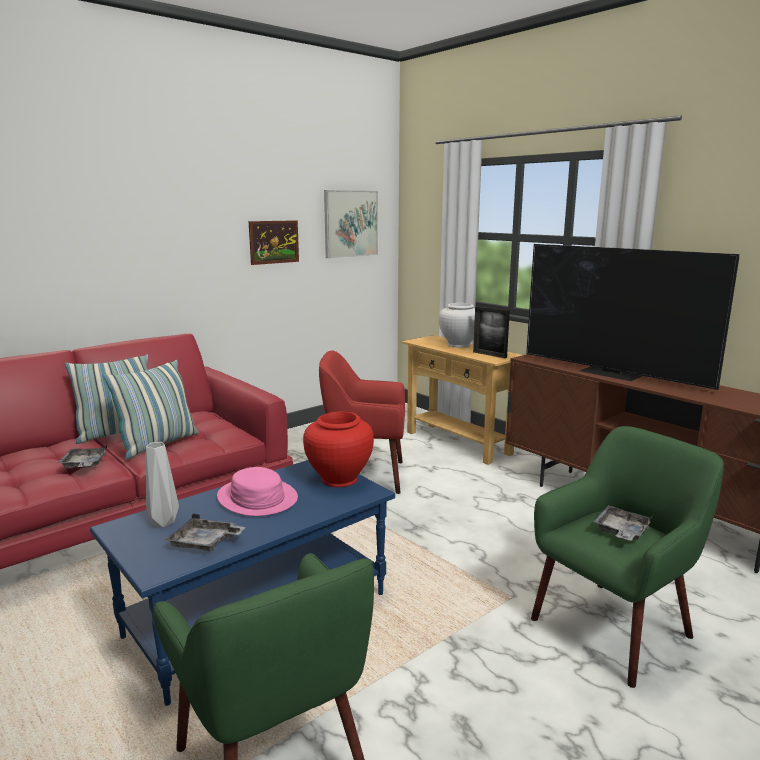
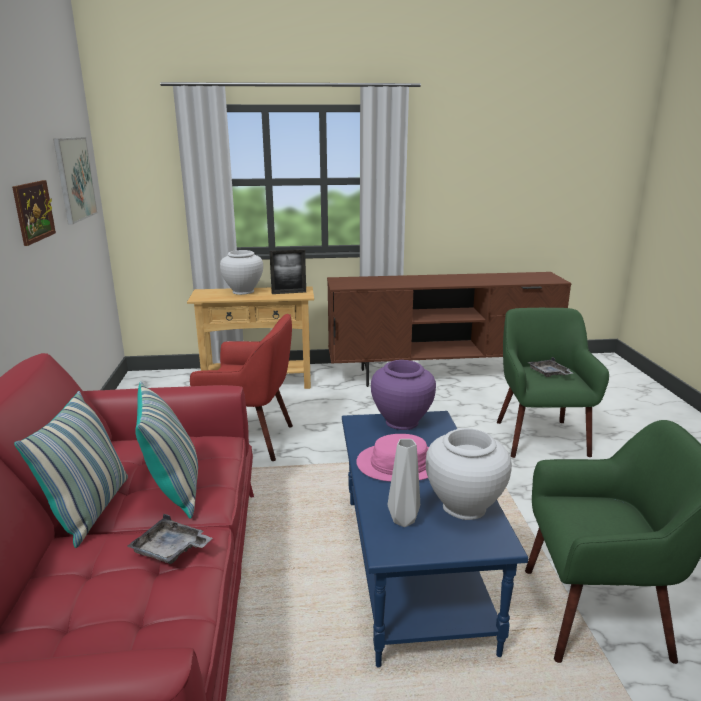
camera: 55 degrees left, 5 degrees up
grey tray [165,513,246,552] -> white vase [426,428,512,520]
red vase [303,412,374,487] -> purple vase [371,360,436,430]
red armchair [319,350,405,494] -> red armchair turned 120 degrees counterclockwise [190,314,293,461]
television [526,244,739,390] -> none

